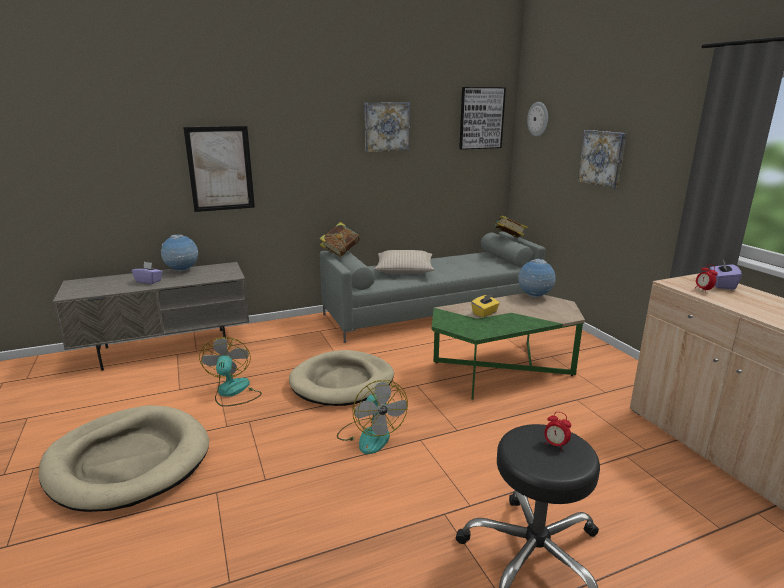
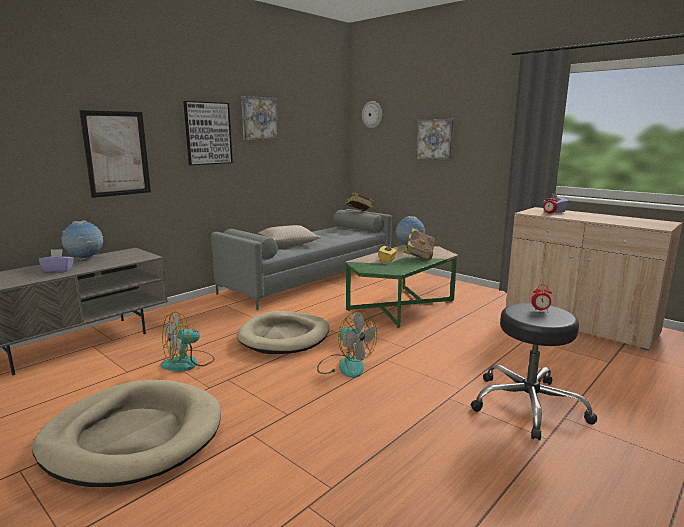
camera: 25 degrees left, 5 degrees down
fan [199,337,262,407] -> fan turned 90 degrees counterclockwise [161,311,215,371]
book [320,222,360,257] -> book moved to [404,228,435,261]
picture [459,87,506,150] -> picture moved to [183,101,233,165]

